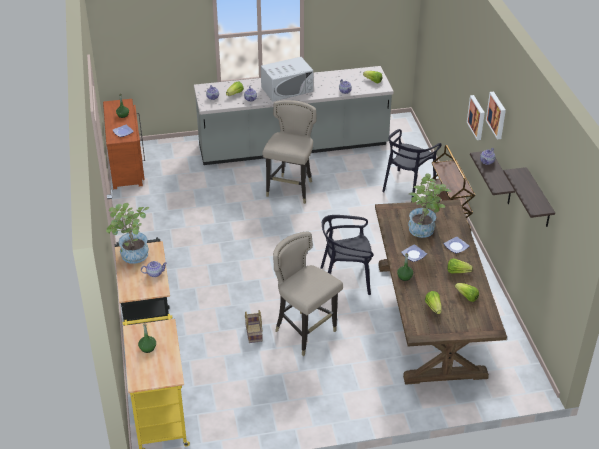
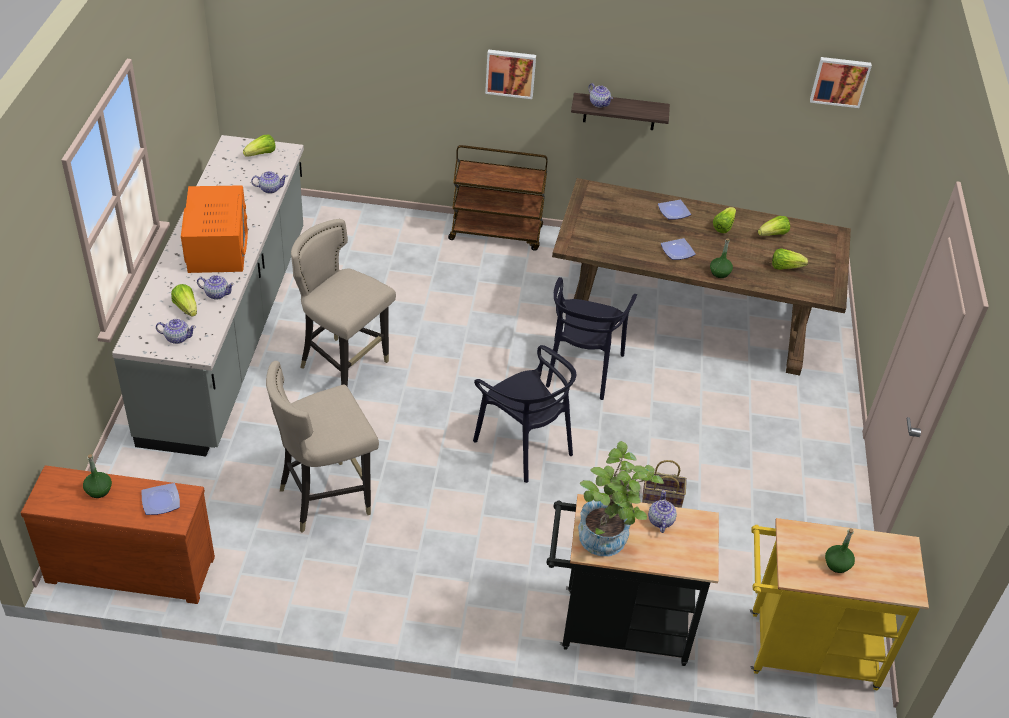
camera: 75 degrees left, 5 degrees up
white microwave [261,57,313,102] -> orange microwave [181,185,248,273]
beige stool [273,232,343,356] -> beige stool moved to [266,361,379,533]
black chair [382,129,442,202] -> black chair moved to [473,345,576,483]
potted plant [408,173,451,238] -> none
picture [486,92,506,139] -> picture moved to [810,57,872,108]
shelf [503,167,555,227] -> none

